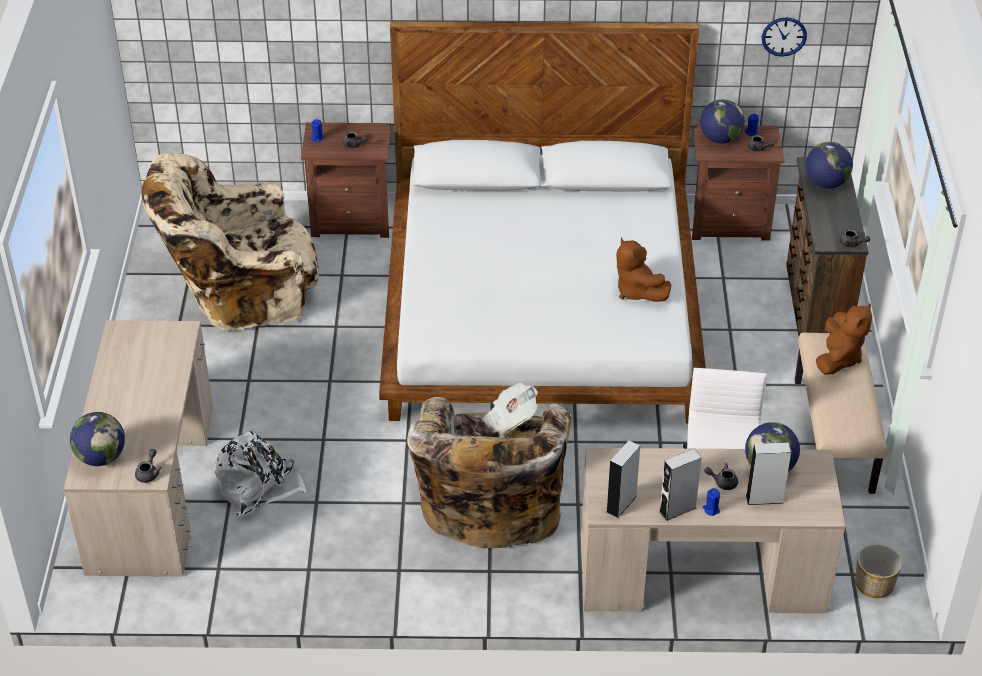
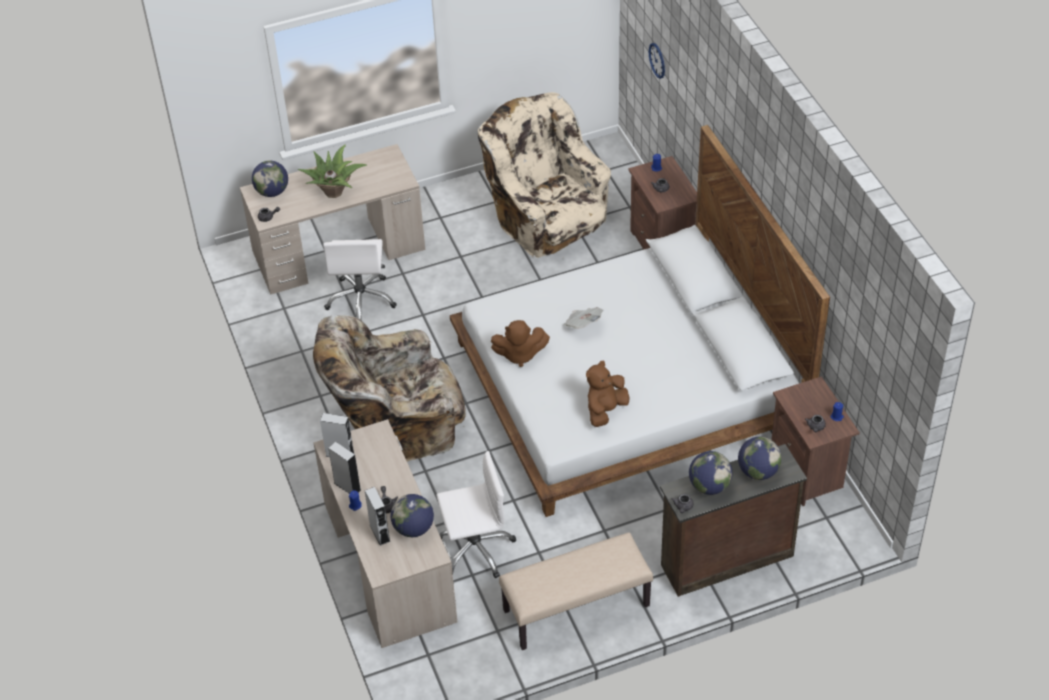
camera: 70 degrees right, 5 degrees up
white backpack [215,431,307,517] -> white office chair [323,239,397,320]
newspaper [483,383,538,434] -> newspaper moved to [563,307,604,328]
globe [700,99,744,144] -> globe moved to [689,451,732,495]
wall clock [762,17,807,57] -> wall clock moved to [649,43,665,79]
brown plush toy [816,303,872,375] -> brown plush toy moved to [491,320,550,367]
planter [855,544,902,598] -> none
none -> potted plant [298,144,367,198]

